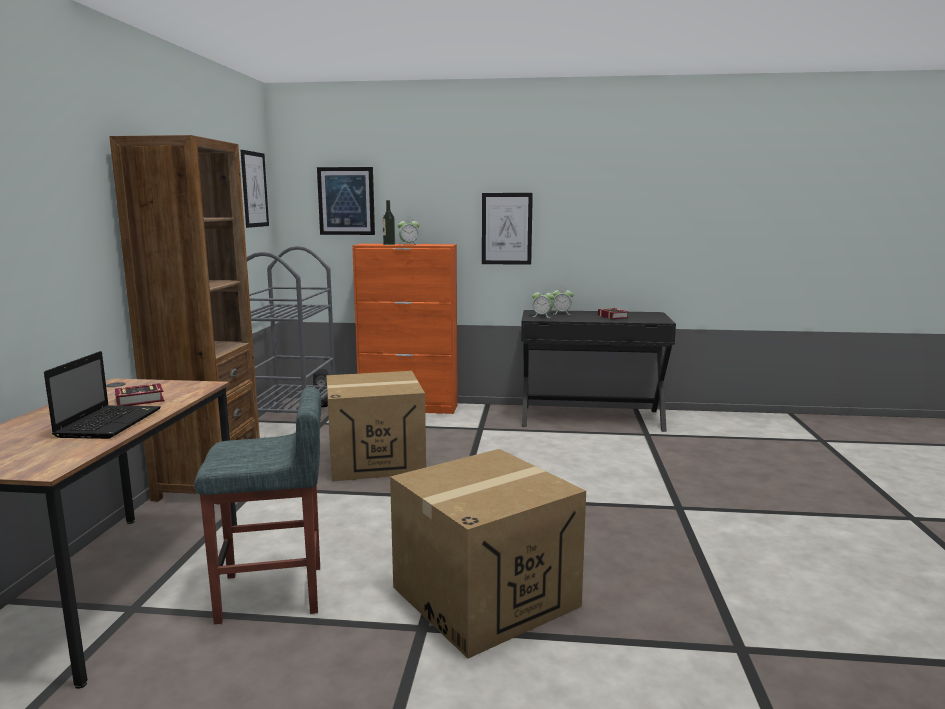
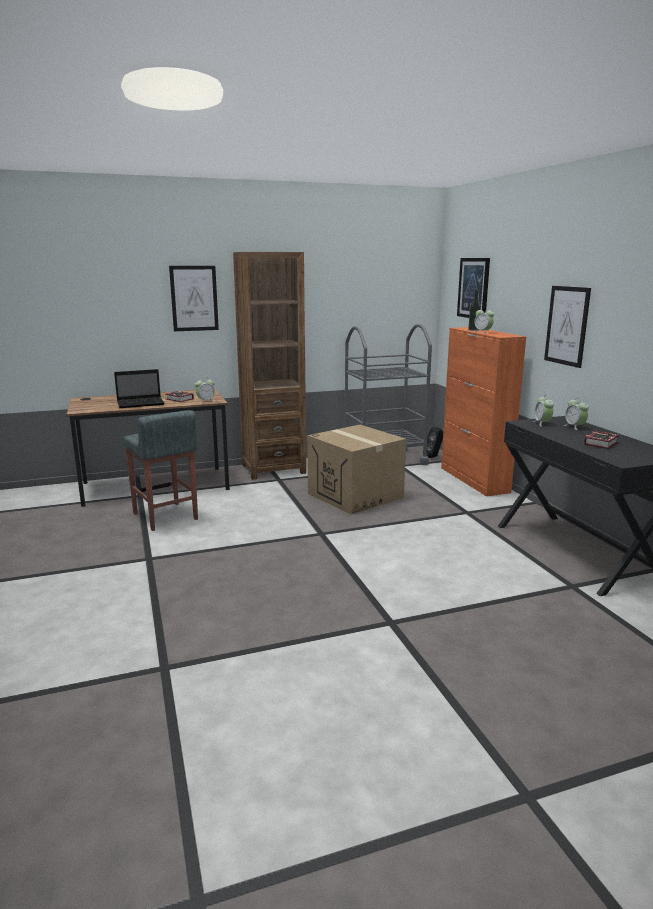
camera: 65 degrees right, 5 degrees up
picture [241,150,269,228] -> picture moved to [169,266,219,331]
cardboard box [390,449,586,659] -> none
none -> alarm clock [195,377,216,404]

